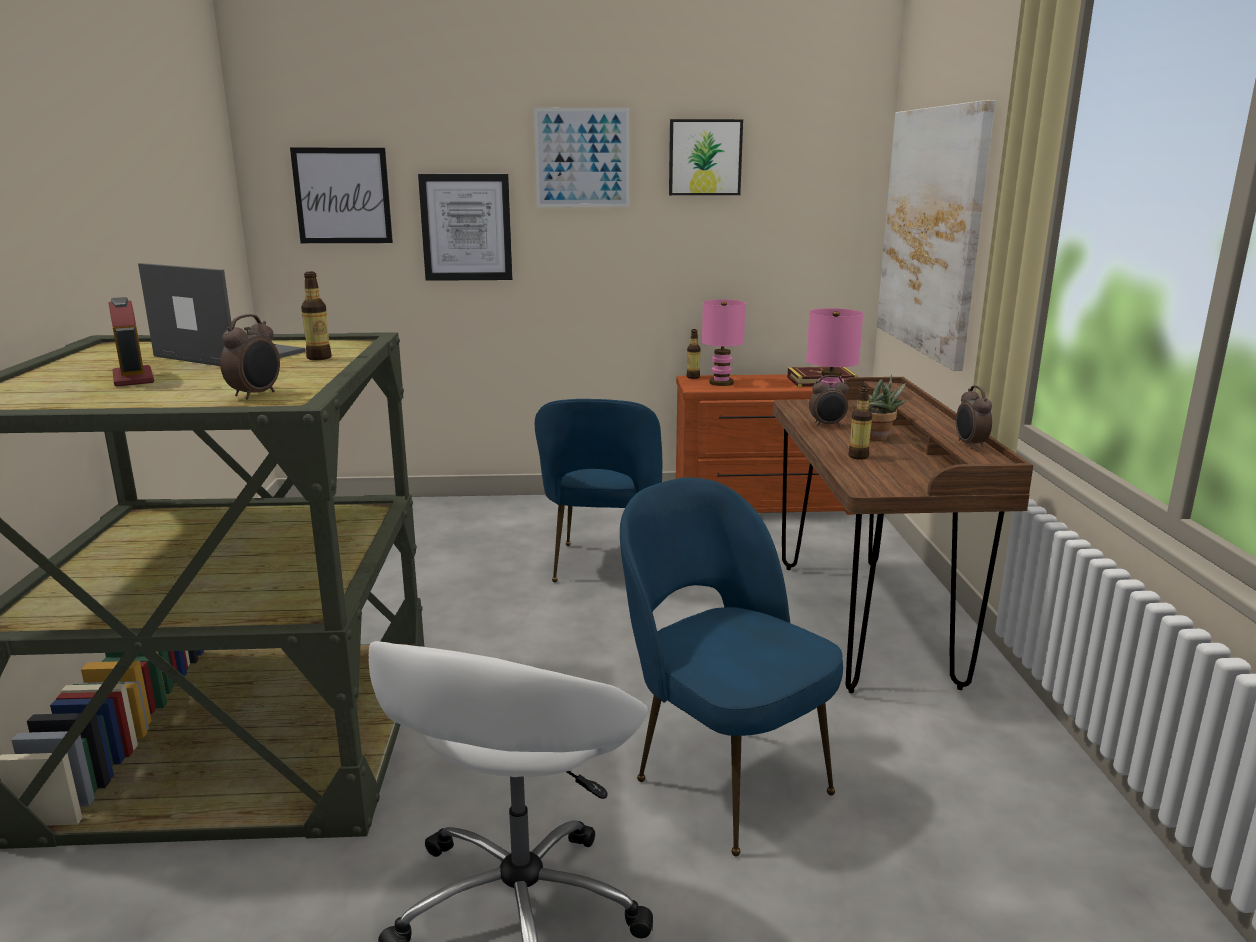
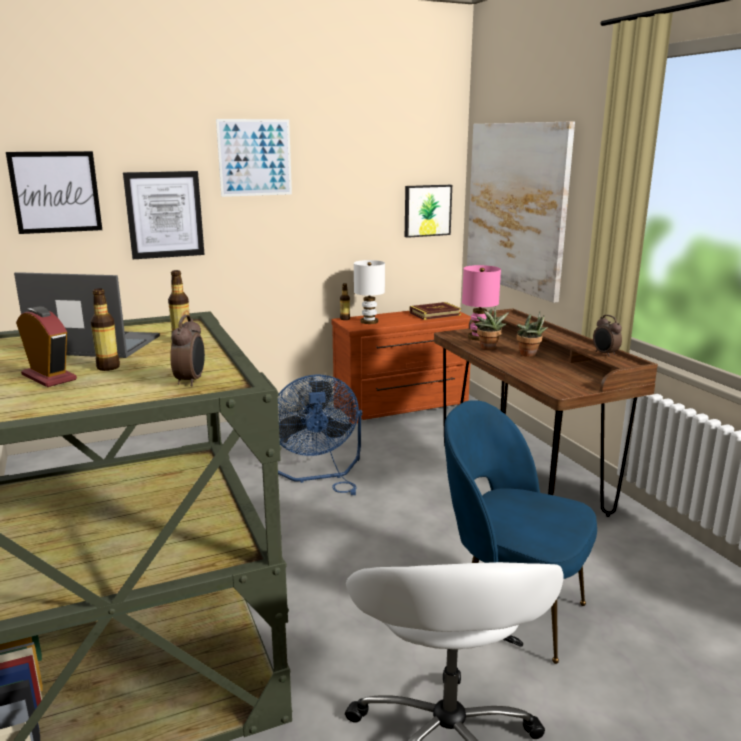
camera: 20 degrees left, 0 degrees up
blue chair [535,399,662,582] -> blue fan [278,375,362,495]
picture [669,119,743,195] -> picture moved to [405,185,452,238]
pink table lamp [702,299,746,386] -> white table lamp [354,260,385,324]
alarm clock [809,375,849,427] -> potted plant [475,306,509,350]
bottle [848,386,872,460] -> bottle moved to [90,288,120,371]

